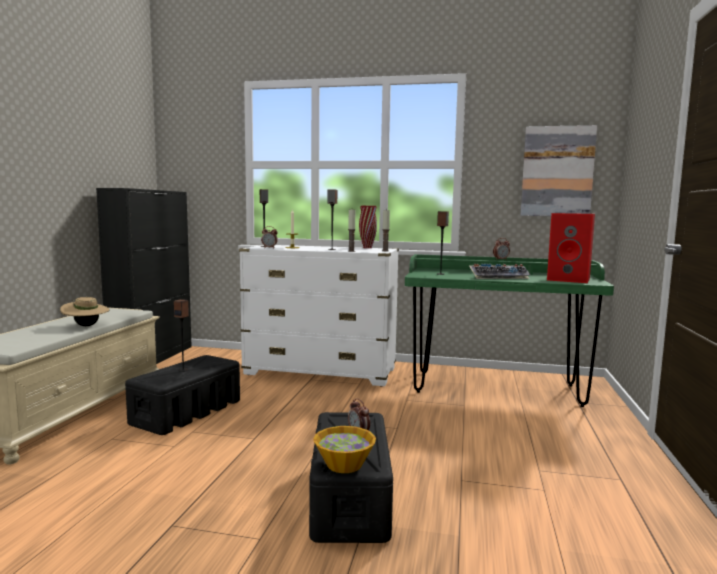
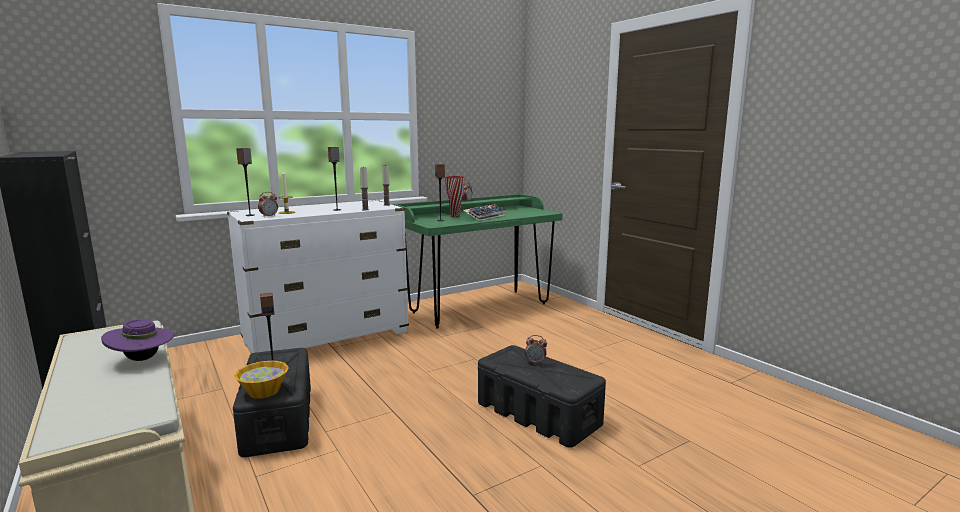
camera: 45 degrees left, 5 degrees up
beige hat [60,297,110,326] -> purple hat [101,319,174,361]
bowl [313,426,376,473] -> bowl moved to [234,361,289,399]
red vase [359,206,377,248] -> red vase moved to [445,176,464,217]
picture [521,125,597,216] -> none
red speaker [547,213,595,283] -> none

